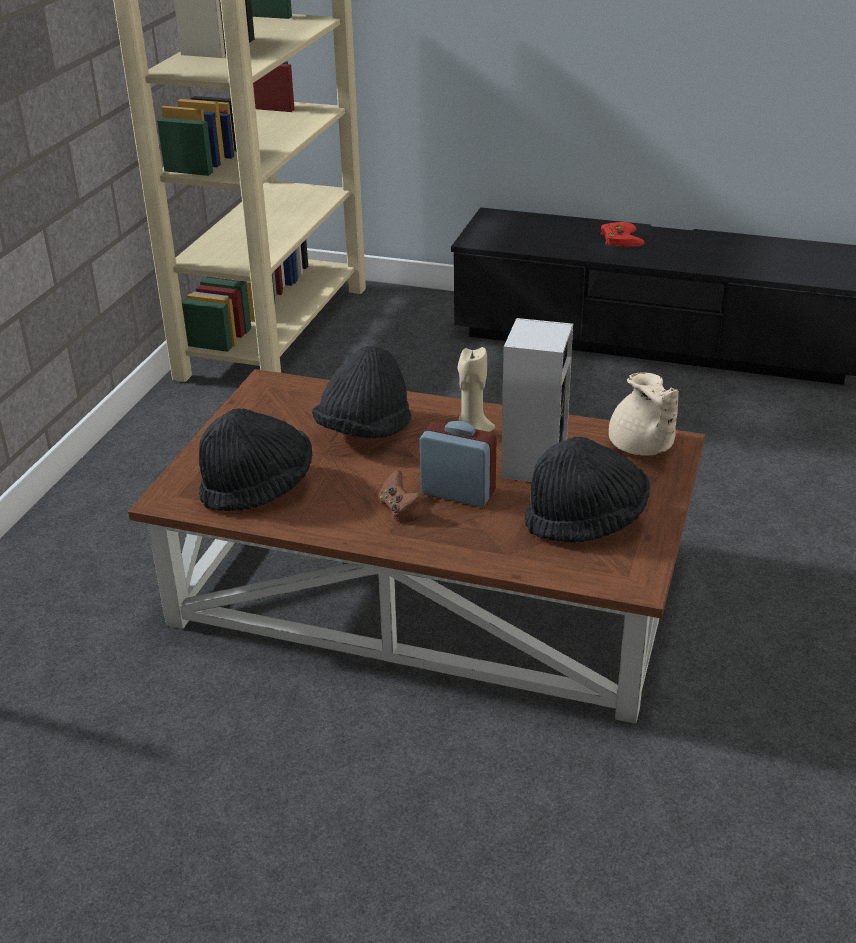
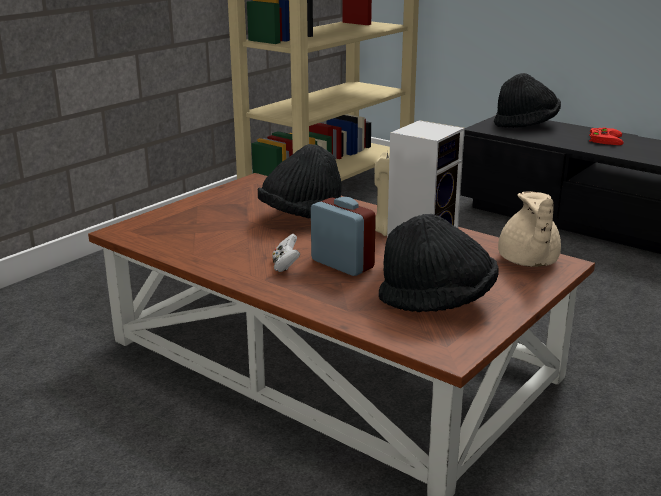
camera: 20 degrees right, 10 degrees down
black hat [199,408,313,511] -> black hat moved to [494,73,561,128]
brown game controller [379,470,423,519] -> white game controller [272,234,300,272]

